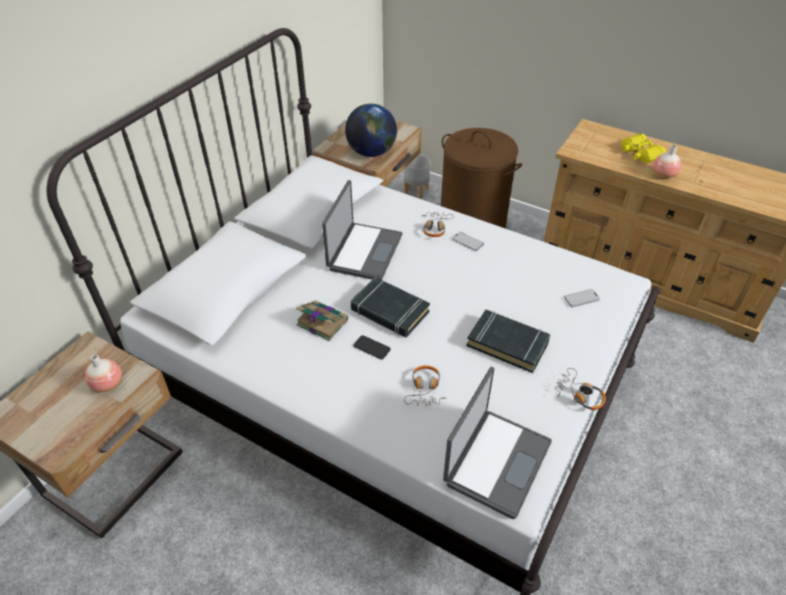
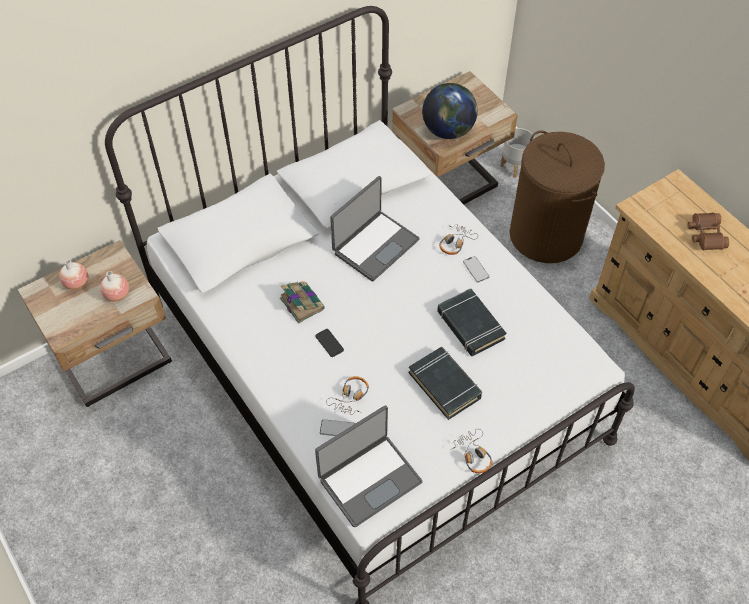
camera: 25 degrees right, 10 degrees up
black book [350,277,430,338] -> black book moved to [437,288,506,356]
phone [564,289,600,307] -> phone moved to [320,419,355,436]
yellow binoculars [621,134,666,163] -> brown binoculars [687,213,729,250]
vase [653,145,681,179] -> vase moved to [59,259,88,290]

